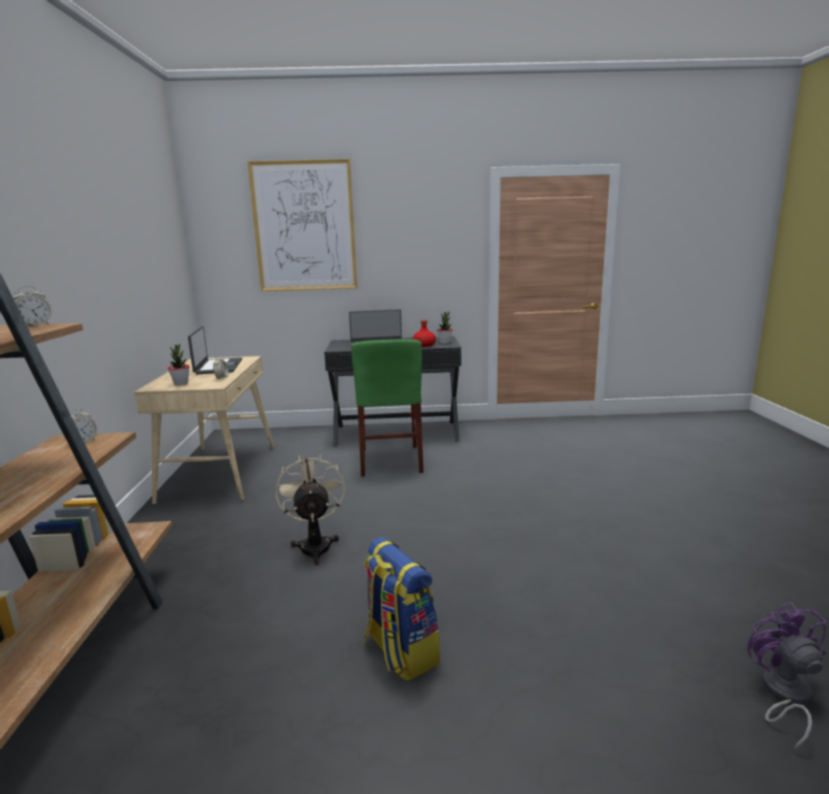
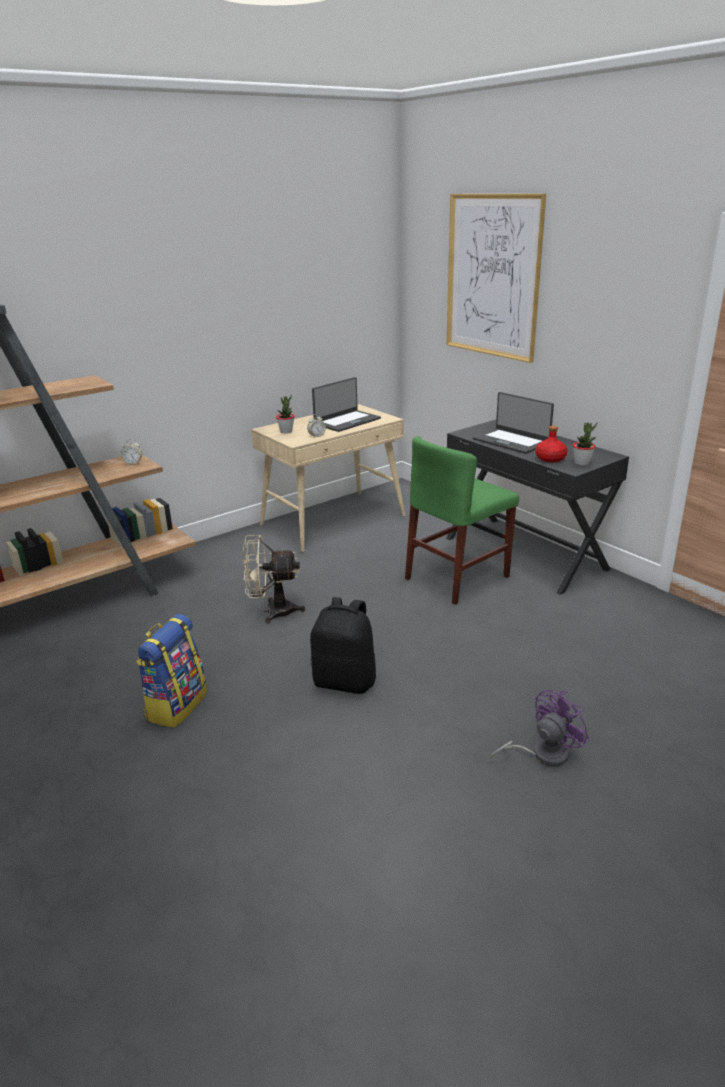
camera: 55 degrees right, 10 degrees up
alarm clock [13,286,52,326] -> none
beige fan [275,455,345,565] -> beige fan turned 135 degrees counterclockwise [242,535,305,624]
purple fan [748,602,826,750] -> purple fan moved to [489,690,589,767]
none -> black backpack [310,597,376,694]

